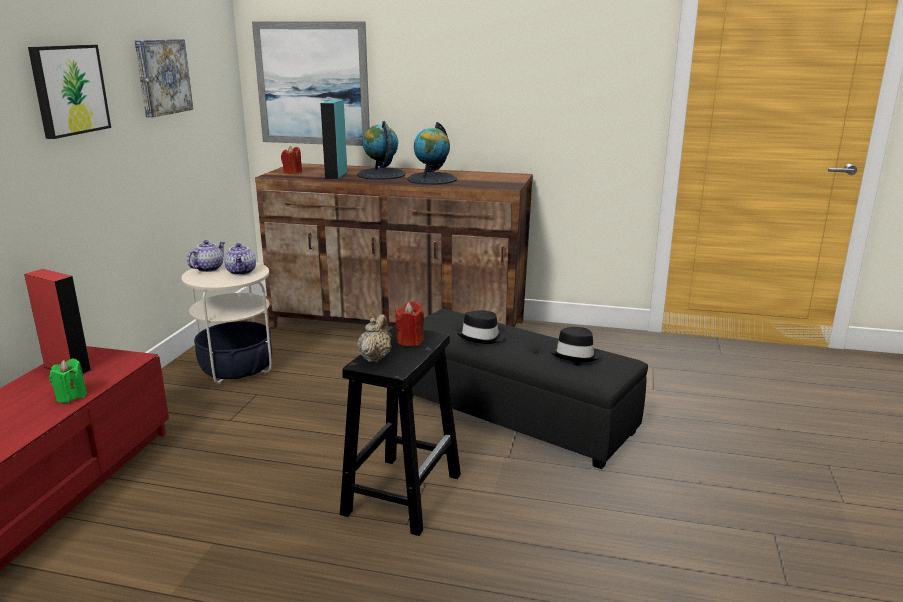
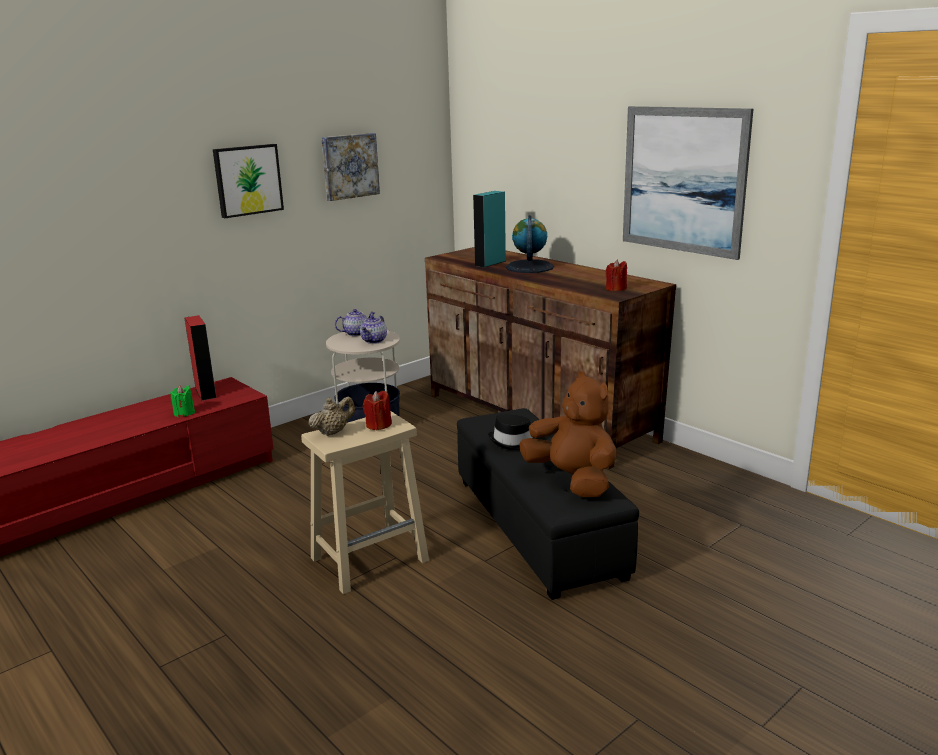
camera: 35 degrees right, 0 degrees up
picture [252,22,370,146] -> picture moved to [623,106,753,260]
red candle [281,146,302,174] -> red candle moved to [605,260,627,291]
black stool [340,326,461,536] -> beige stool [301,411,429,594]
globe [407,122,457,185] -> none
black hat [550,327,600,362] -> brown plush toy [519,371,617,497]

